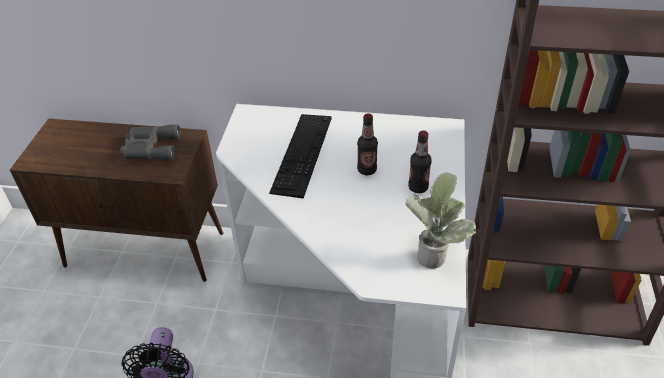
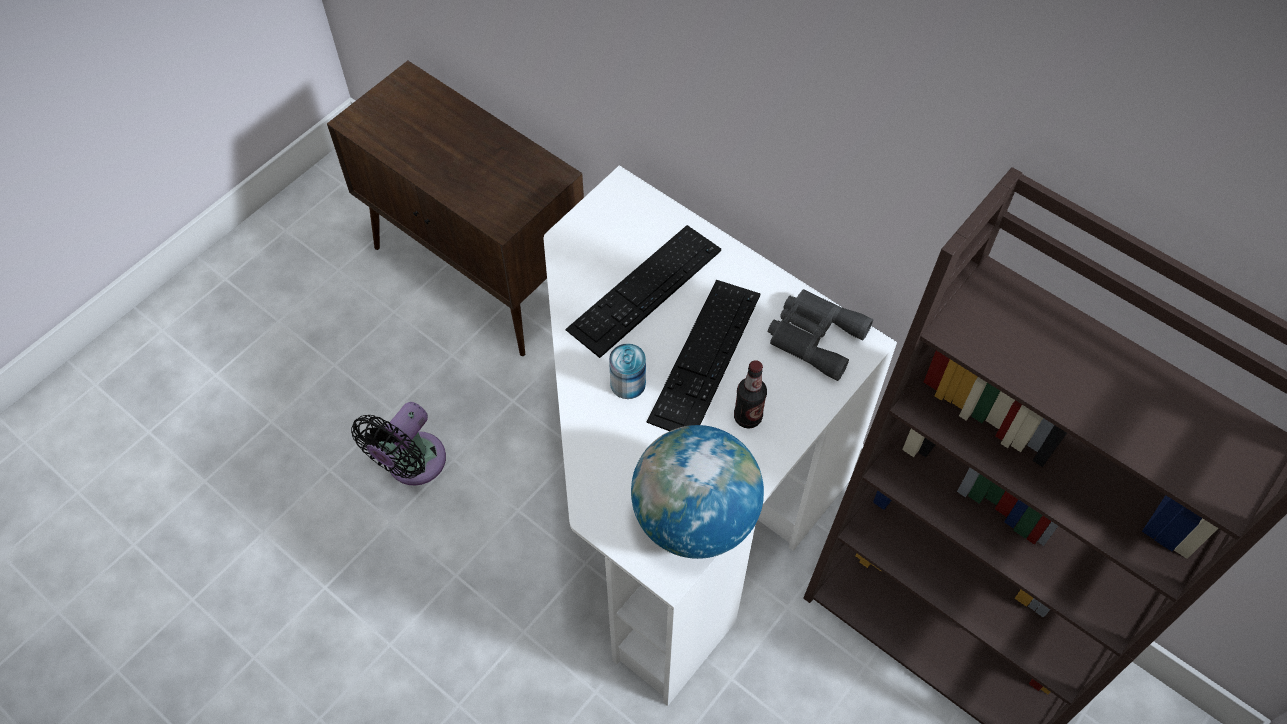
camera: 30 degrees right, 15 degrees up
grey binoculars [121,125,181,160] -> grey binoculars moved to [768,289,873,381]
bottle [357,113,378,175] -> keyboard [646,280,760,431]
potted plant [405,172,476,269] -> globe [631,425,764,559]
none -> can [609,343,646,399]

